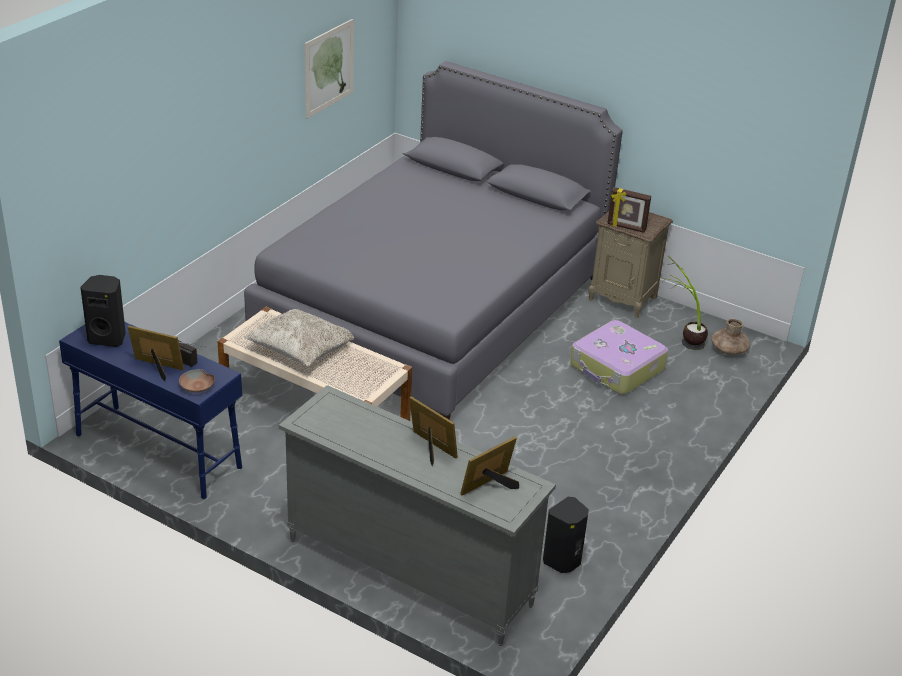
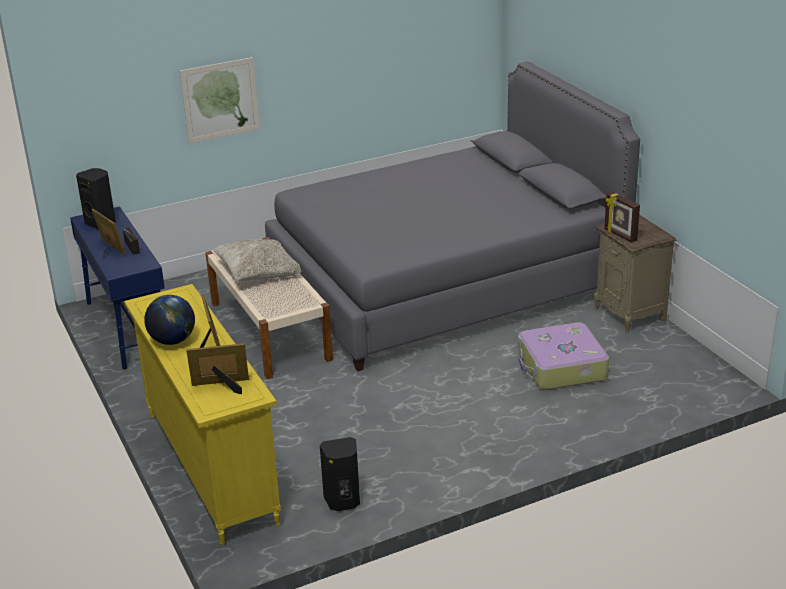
camera: 35 degrees right, 5 degrees down
brown bowl [179,369,215,393] -> none
grey dresser [279,385,556,646] -> yellow dresser [124,284,281,545]
picture [305,19,354,119] -> picture moved to [180,57,260,144]
potted plant [664,256,708,350] -> none
brown vase [711,319,750,355] -> none
none -> globe [144,295,195,345]

